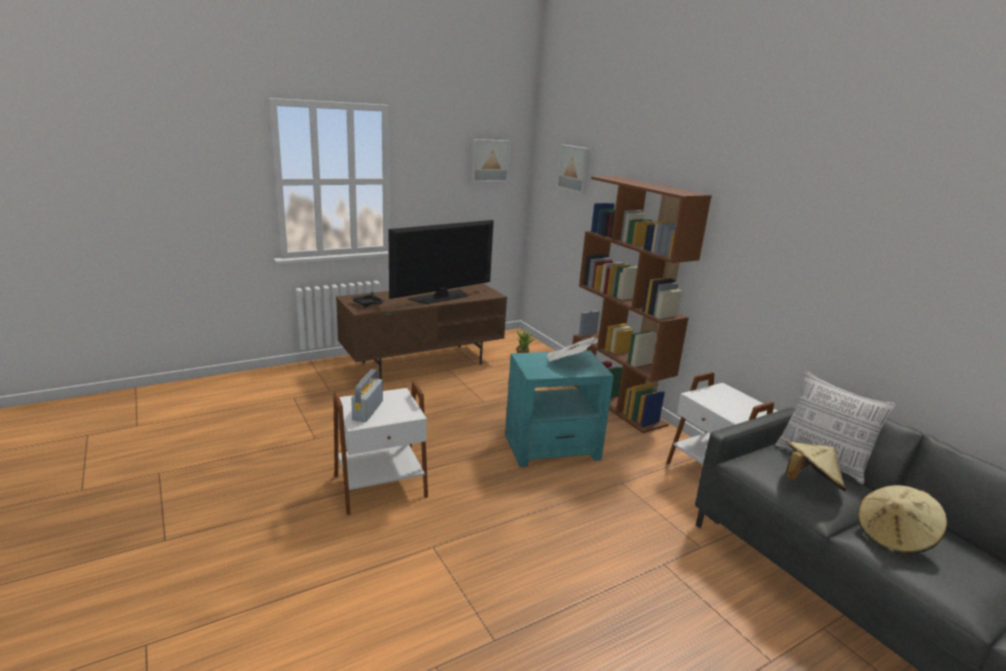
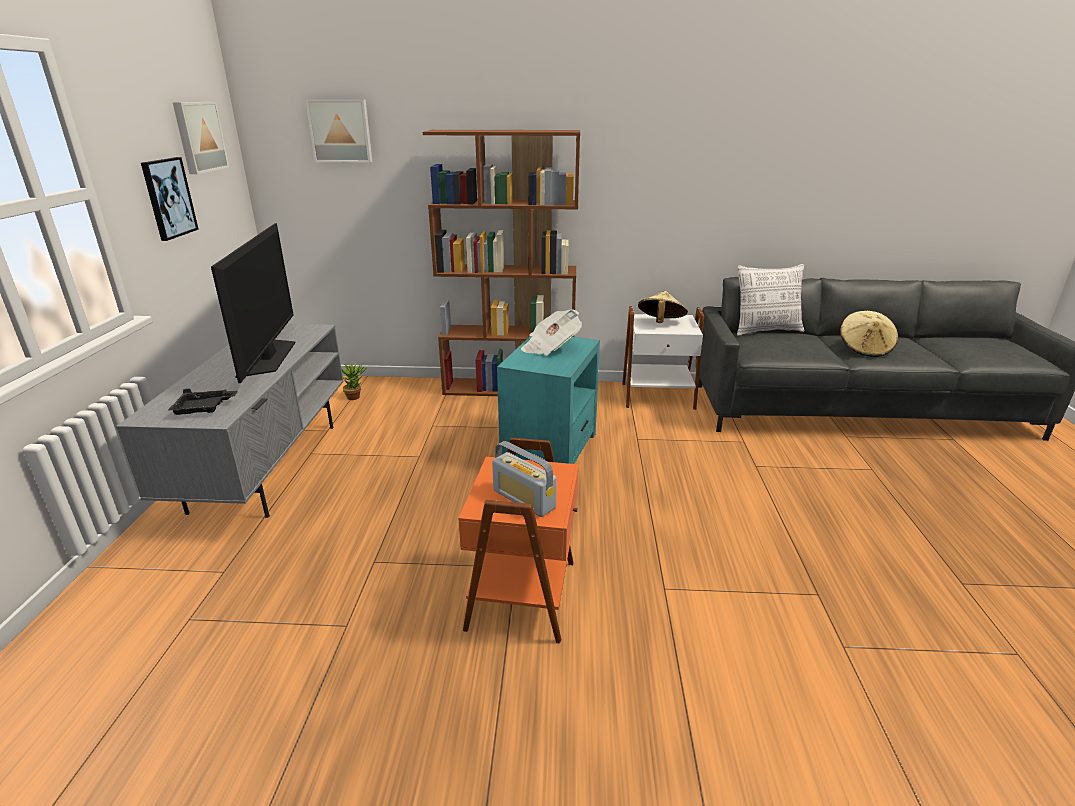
camera: 55 degrees left, 5 degrees up
white side table [334,381,428,515] -> orange side table [459,438,579,643]
brown tv stand [336,283,507,379] -> grey tv stand [116,324,344,518]
beige hat [785,441,846,491] -> beige hat moved to [638,291,688,323]
none -> picture [141,157,199,241]

